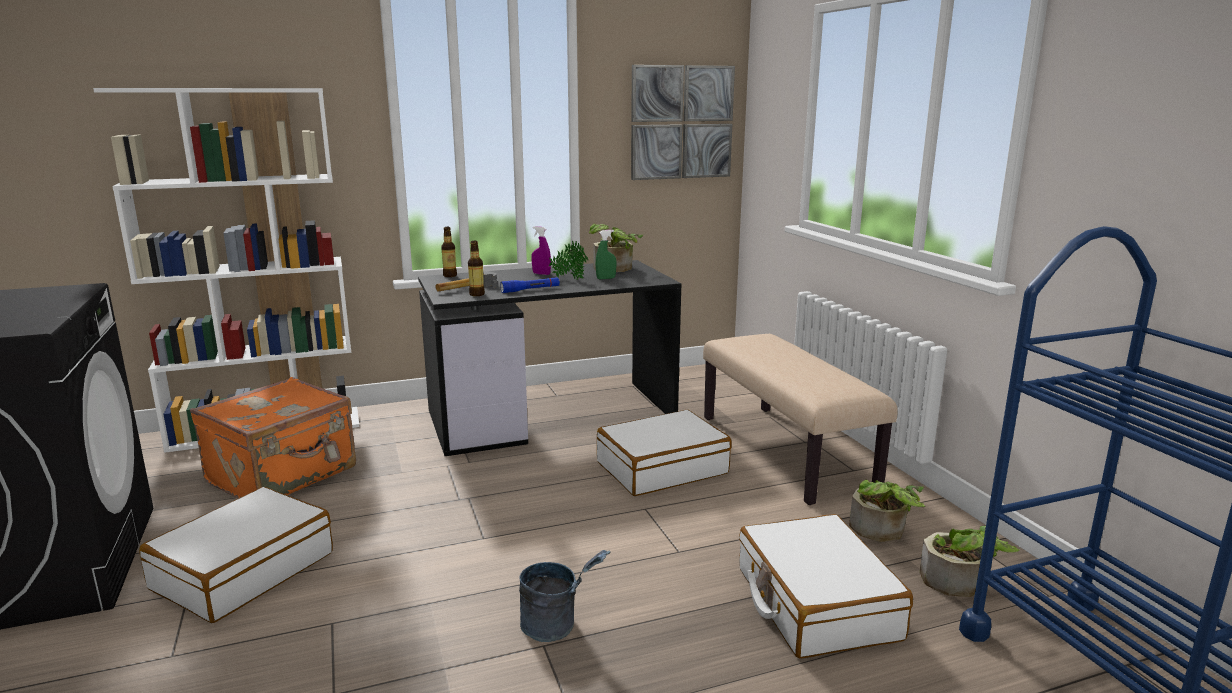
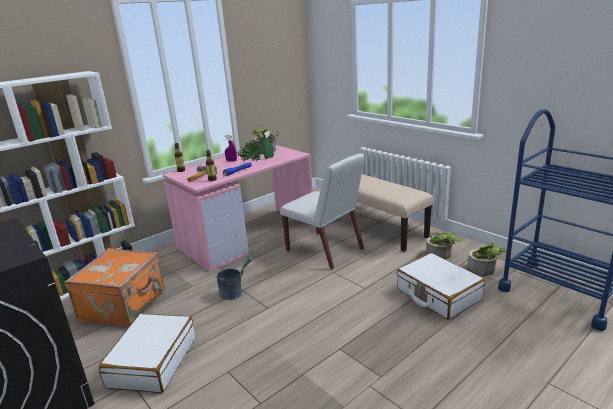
camera: 20 degrees left, 5 degrees up
black desk [418,260,681,456] -> pink desk [162,145,313,272]
grey bucket [519,550,610,642] -> grey bucket moved to [217,257,253,300]
white suitcase [597,410,731,496] -> white chair [280,153,364,269]
picture [631,65,735,180] -> none

